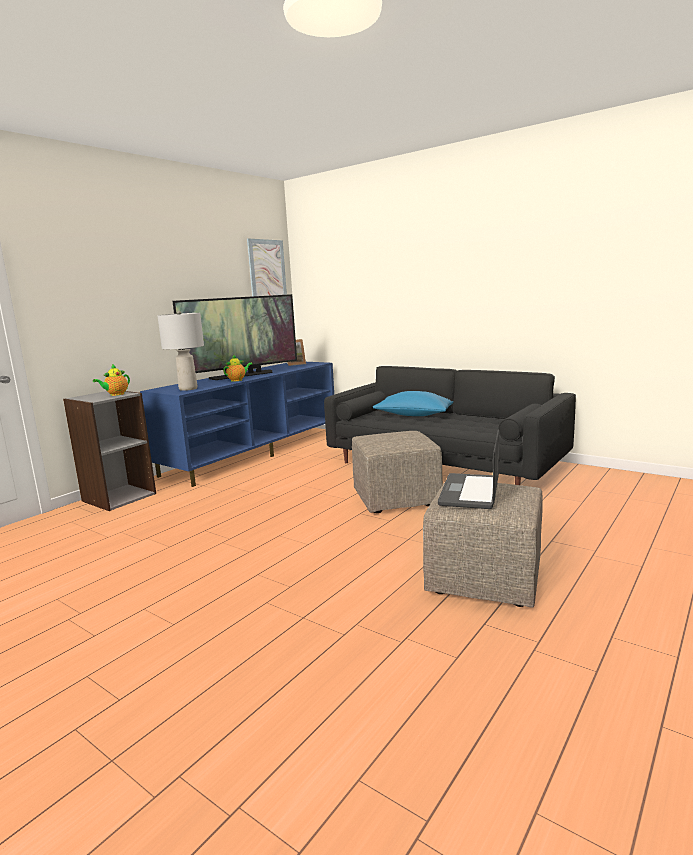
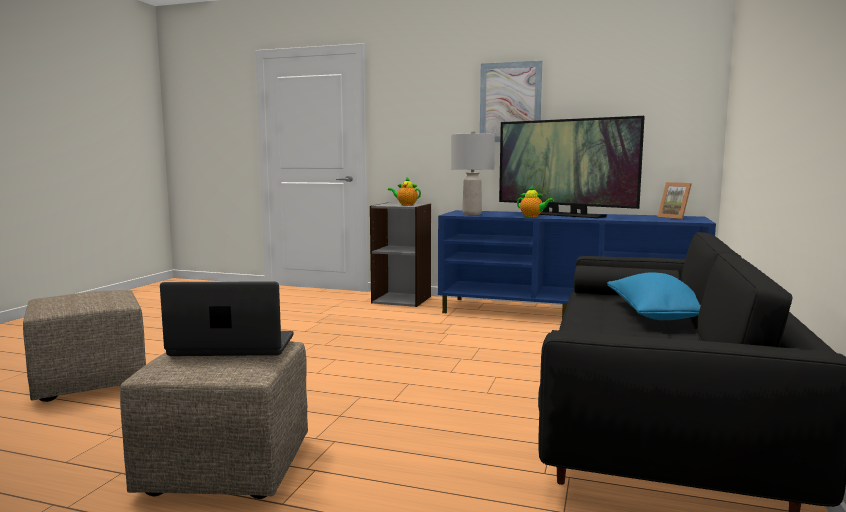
camera: 70 degrees right, 5 degrees down
picture [247,238,287,296] -> picture moved to [480,61,542,142]
beige ottoman [352,431,443,513] -> beige ottoman moved to [23,290,146,402]

